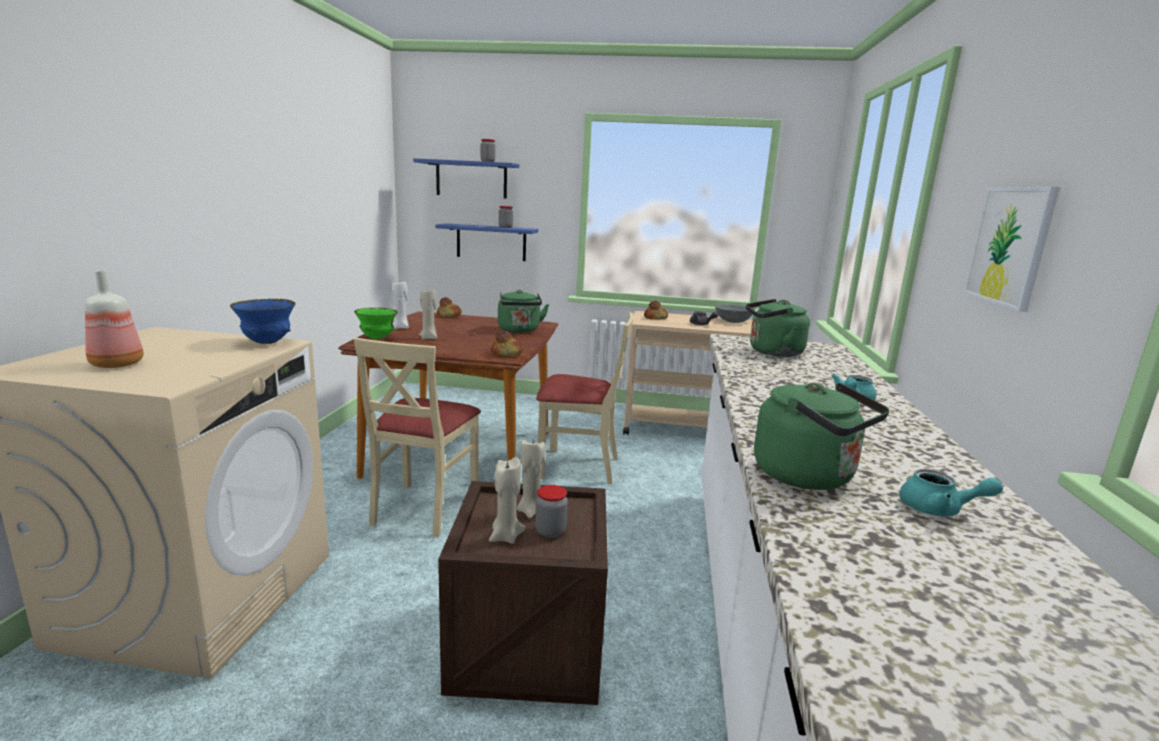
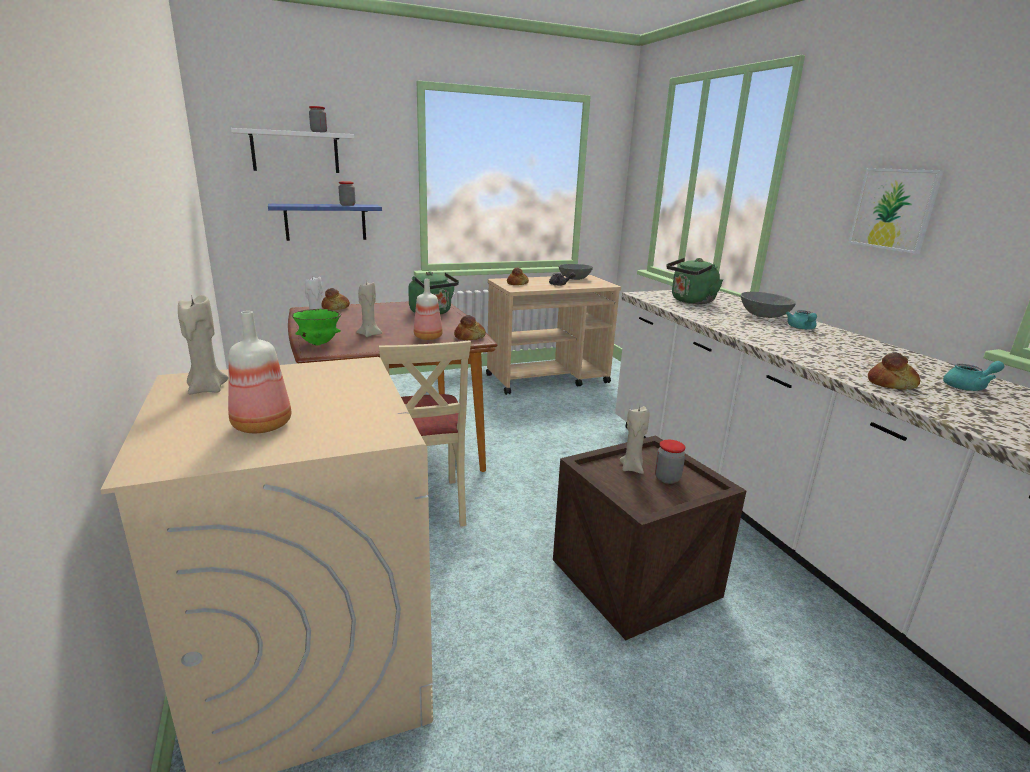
camera: 30 degrees left, 5 degrees up
blue bowl [230,299,296,344] -> none
blue shelf [413,158,519,199] -> white shelf [231,128,354,173]
beige candle [489,457,525,544] -> beige candle moved to [178,295,228,394]
beige chair [536,312,633,484] -> none
green kettle [754,382,889,490] -> bread [868,353,920,389]
none -> bottle [414,279,443,340]
none -> grey bowl [741,292,796,318]

